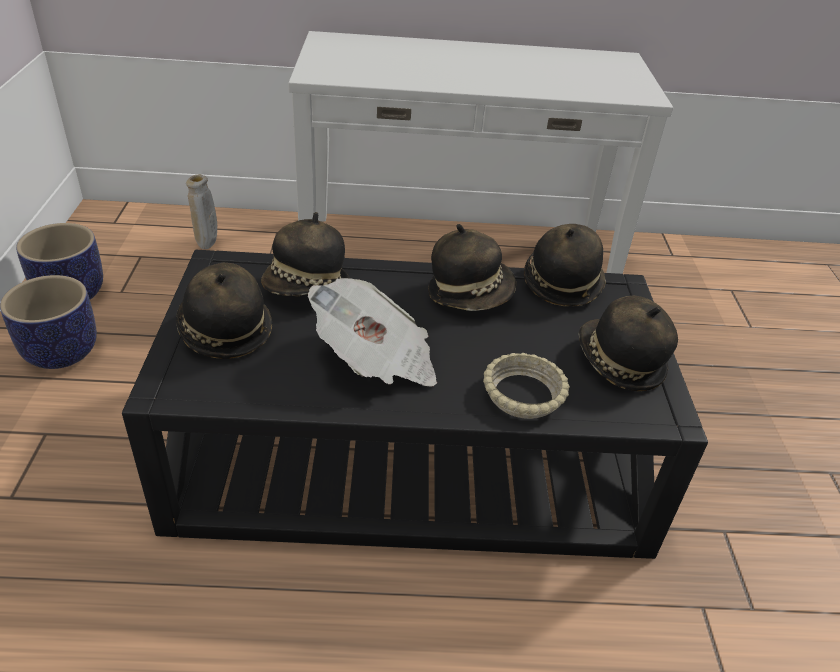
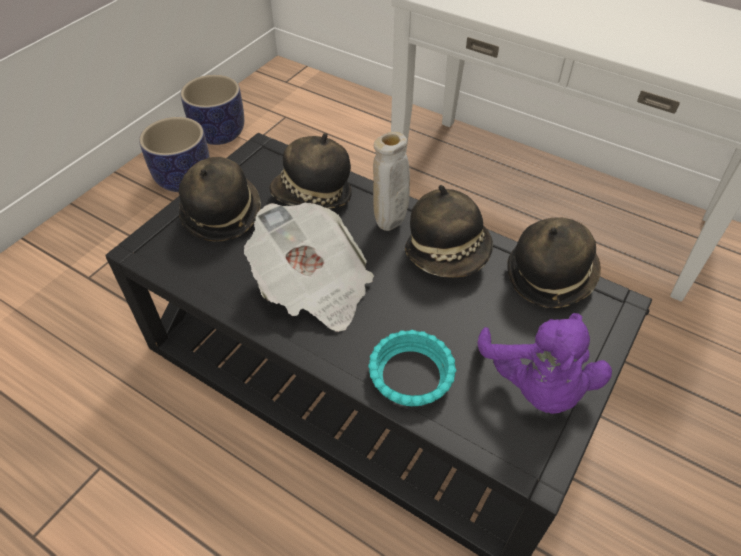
camera: 35 degrees right, 10 degrees up
beige vase [186,175,217,249] -> beige vase moved to [373,132,410,231]
beige bowl [483,353,570,419] -> turquoise bowl [368,330,456,406]
hat [578,296,678,391] -> purple plush toy [477,313,612,414]

